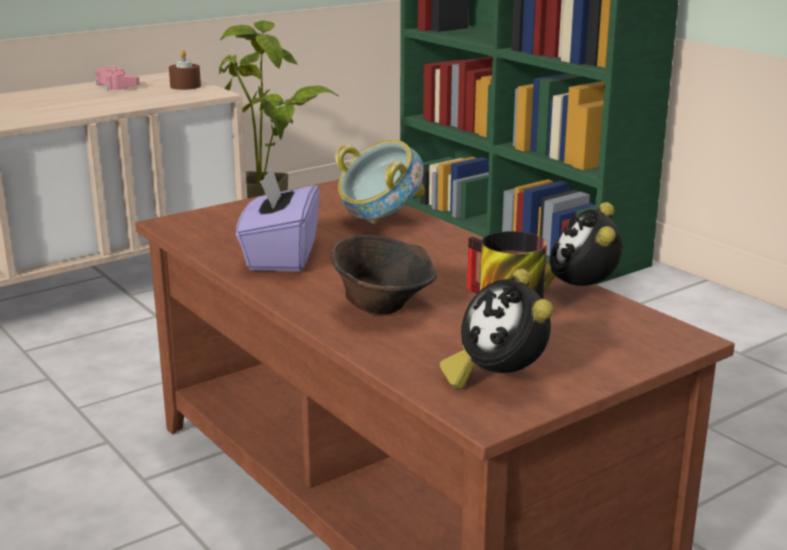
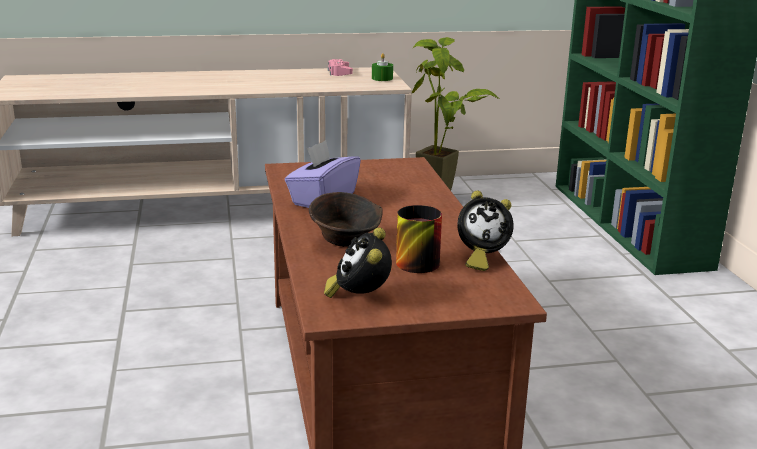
camera: 25 degrees right, 0 degrees up
brown candle [169,50,201,90] -> green candle [372,53,393,81]
bowl [335,140,425,224] -> none
alarm clock [544,202,623,290] -> alarm clock turned 120 degrees counterclockwise [457,191,514,271]

